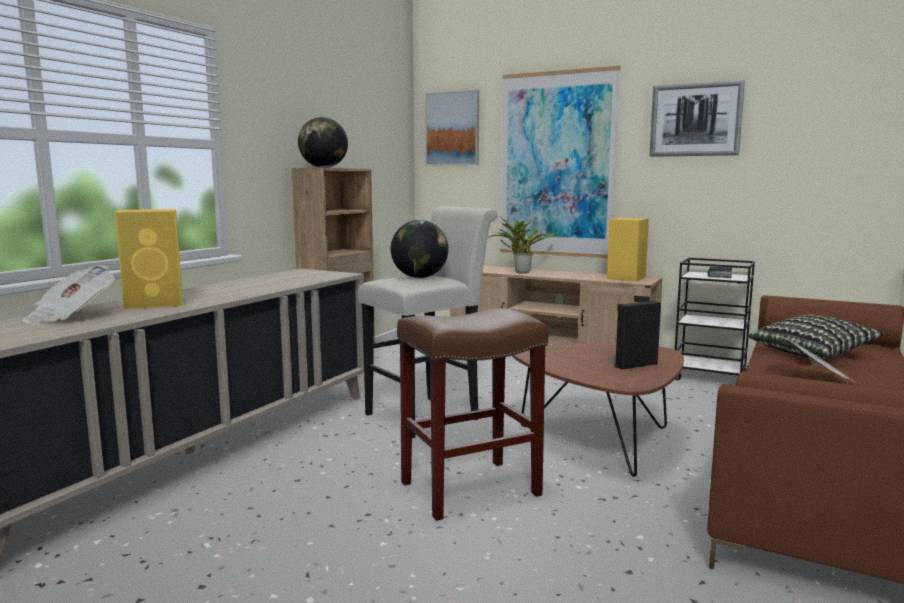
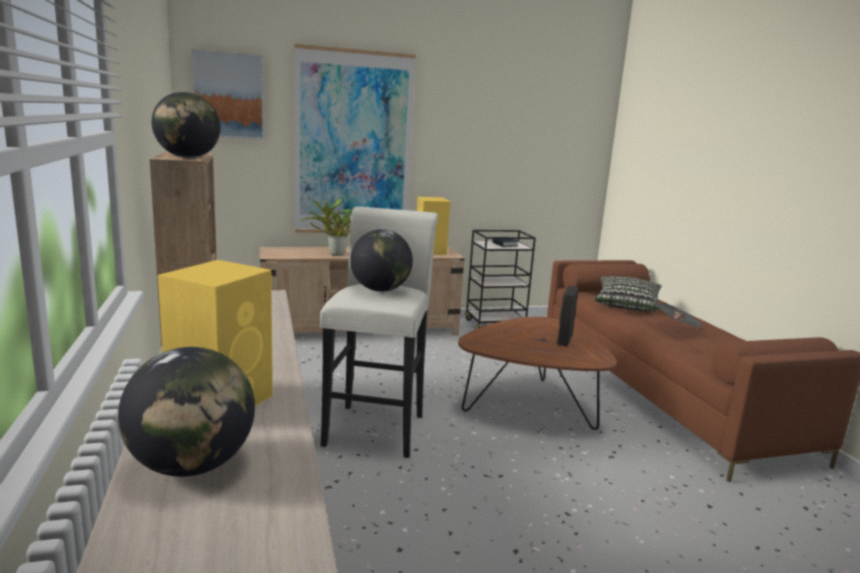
camera: 45 degrees left, 5 degrees up
newspaper [22,265,115,324] -> globe [118,347,255,477]
brown stool [397,308,548,521] -> none
picture [649,80,745,157] -> none

